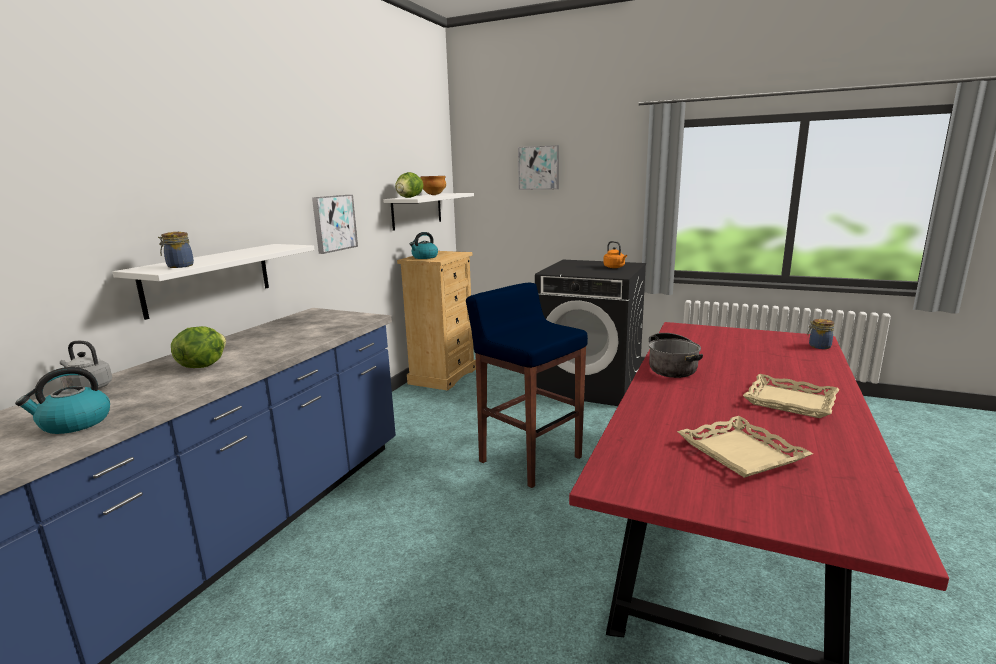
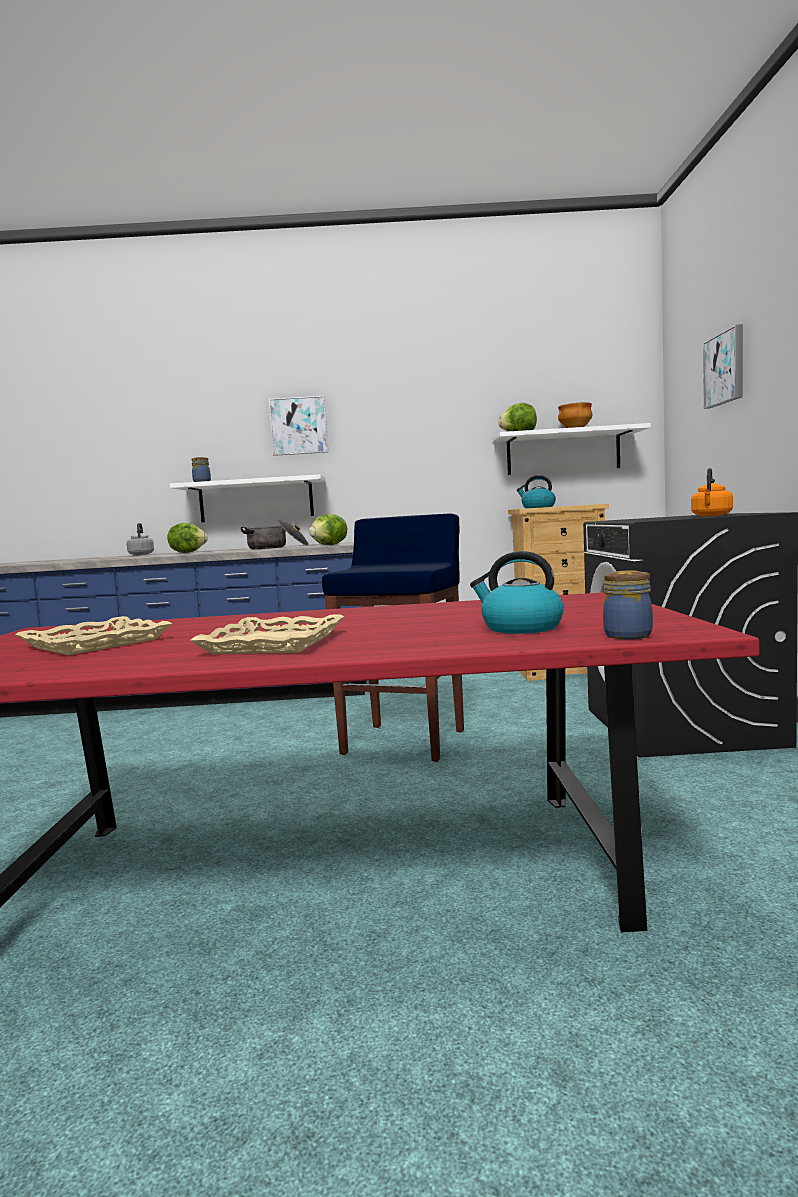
camera: 65 degrees right, 10 degrees down
kettle [15,367,110,434] -> kettle moved to [470,551,564,634]
picture [312,195,358,254] -> picture moved to [269,396,329,456]
cooking pot [649,333,703,378] -> cooking pot moved to [241,519,309,549]
none -> lettuce [309,514,347,545]

